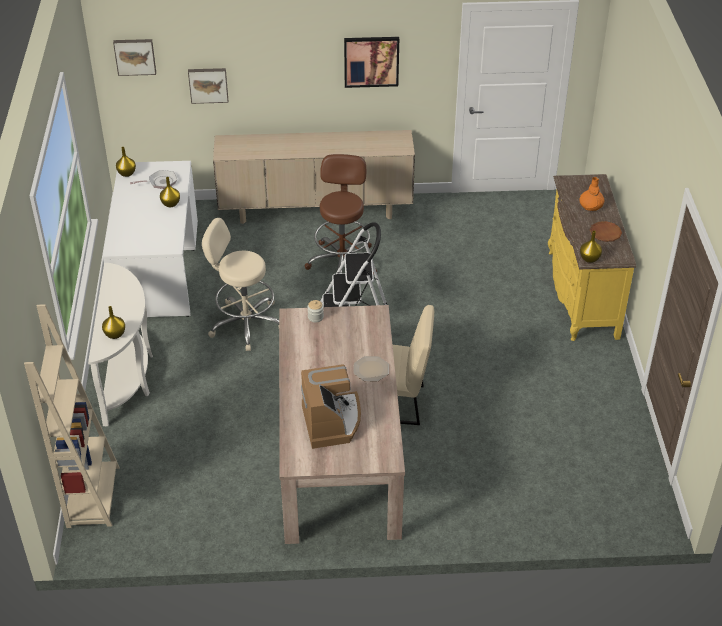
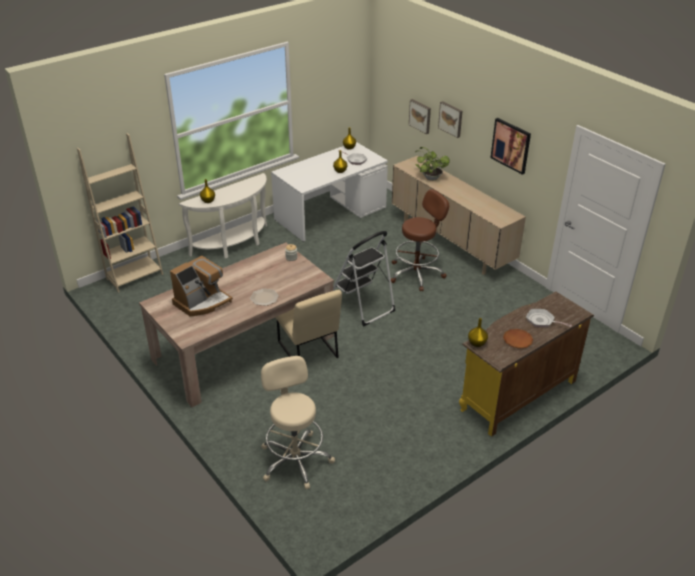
camera: 55 degrees right, 5 degrees down
picture [113,39,156,76] -> picture moved to [438,101,463,138]
beige stool [202,218,279,351] -> beige stool moved to [261,356,335,489]
orange vase [580,177,604,211] -> frying pan [526,309,572,327]
none -> potted plant [415,147,450,181]

